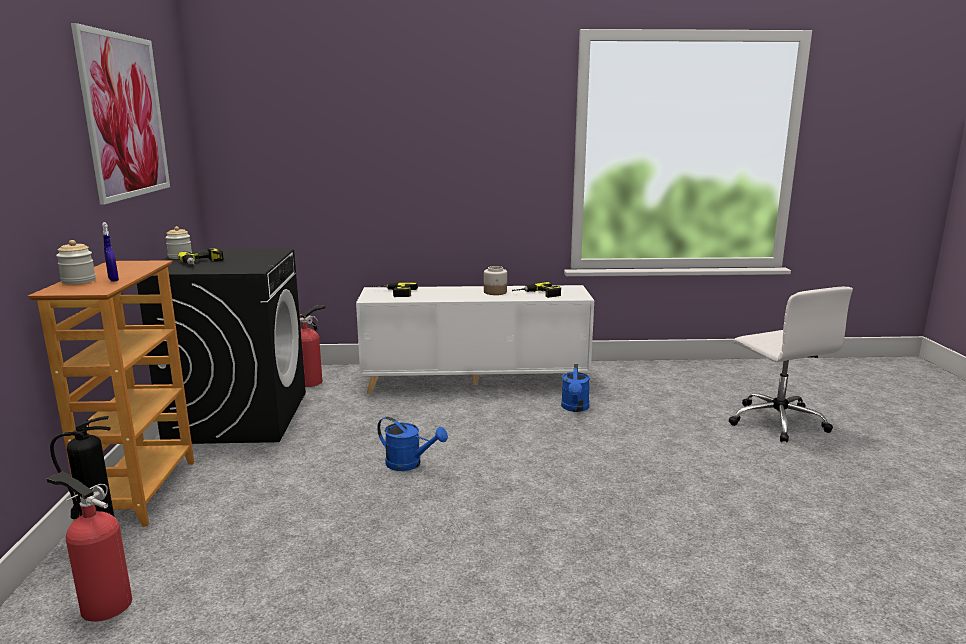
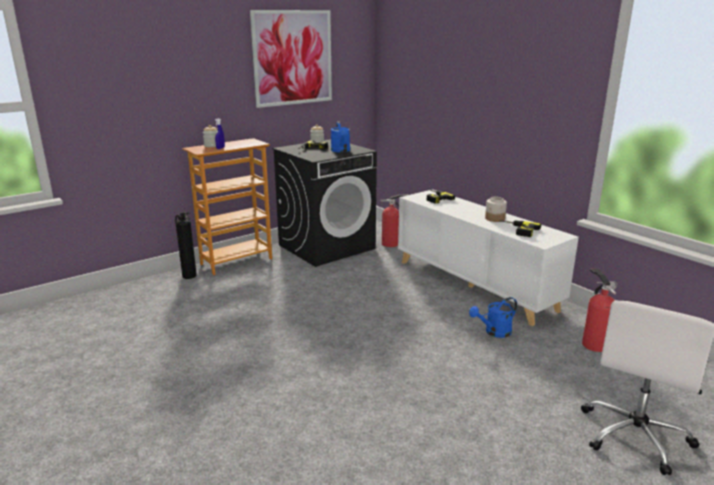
camera: 55 degrees right, 5 degrees up
fire extinguisher [47,471,132,622] -> fire extinguisher moved to [582,268,617,352]
blue watering can [377,417,448,471] -> blue watering can moved to [331,121,350,153]

